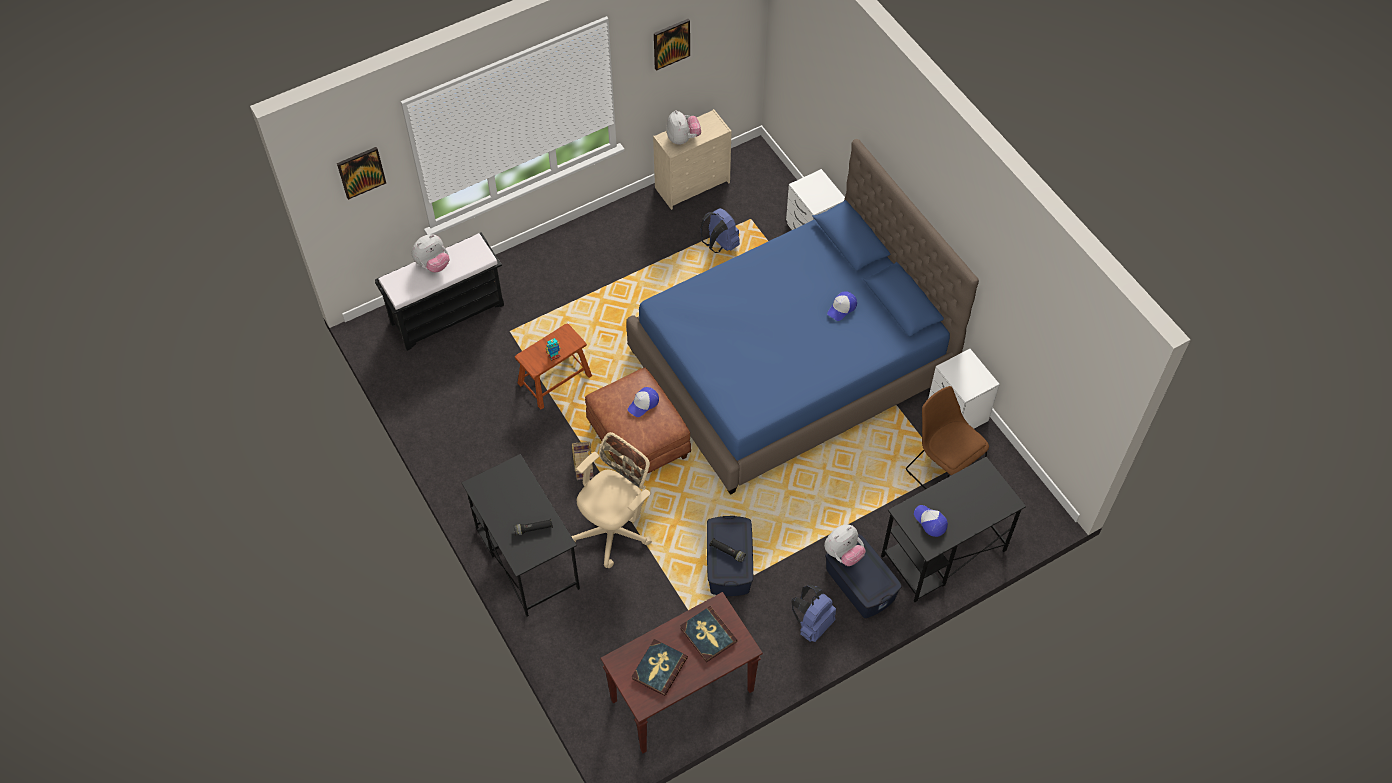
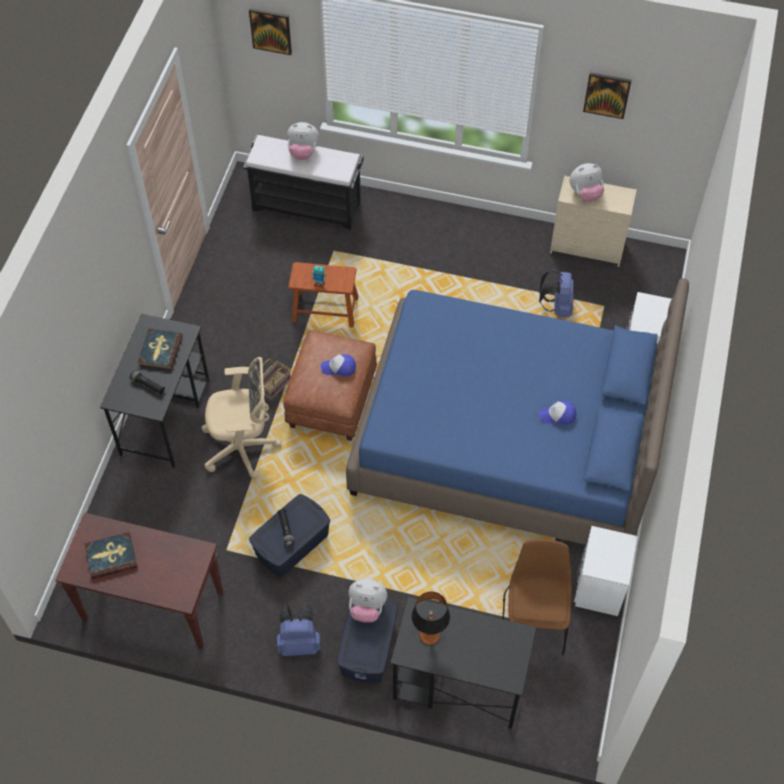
camera: 45 degrees right, 0 degrees up
plush toy [667,110,701,145] -> plush toy turned 45 degrees clockwise [570,163,604,202]
book [680,606,738,663] -> book moved to [138,329,183,370]
cap [914,505,948,537] -> table lamp [411,592,450,645]

